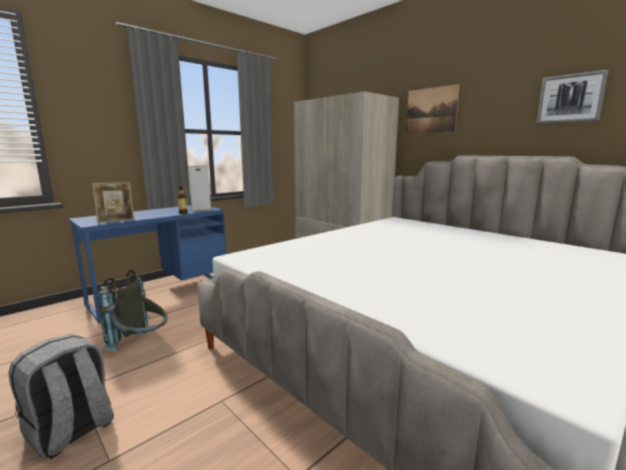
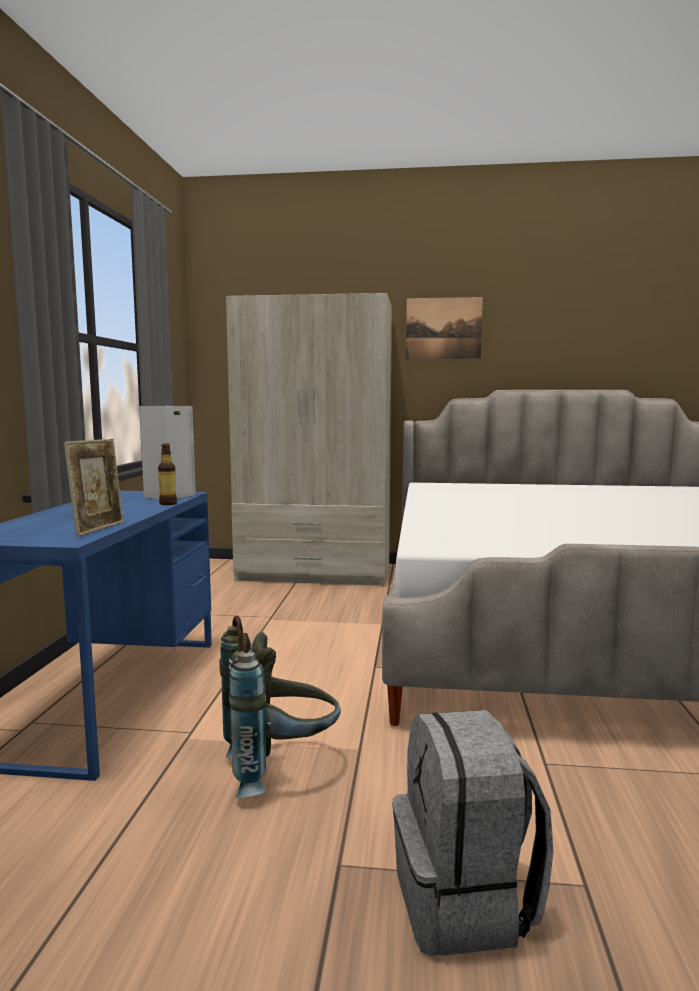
camera: 40 degrees left, 5 degrees down
picture [536,70,608,124] -> none

